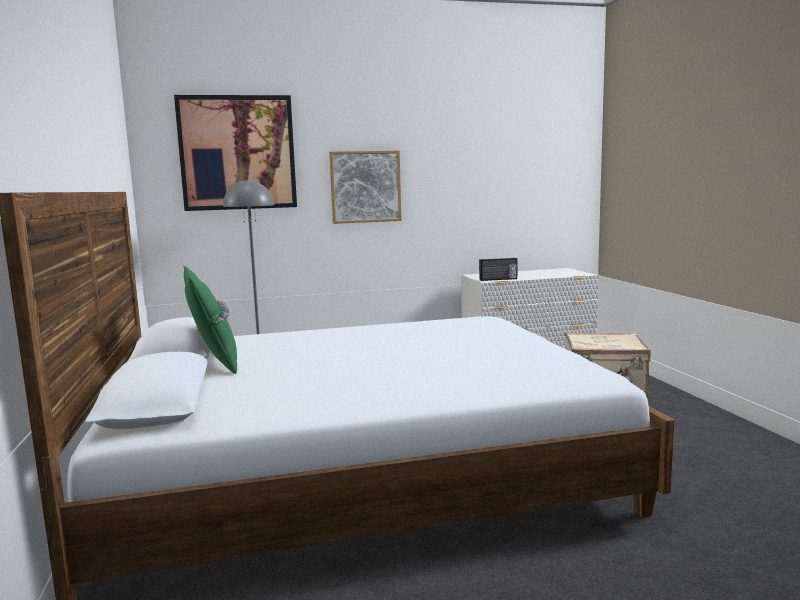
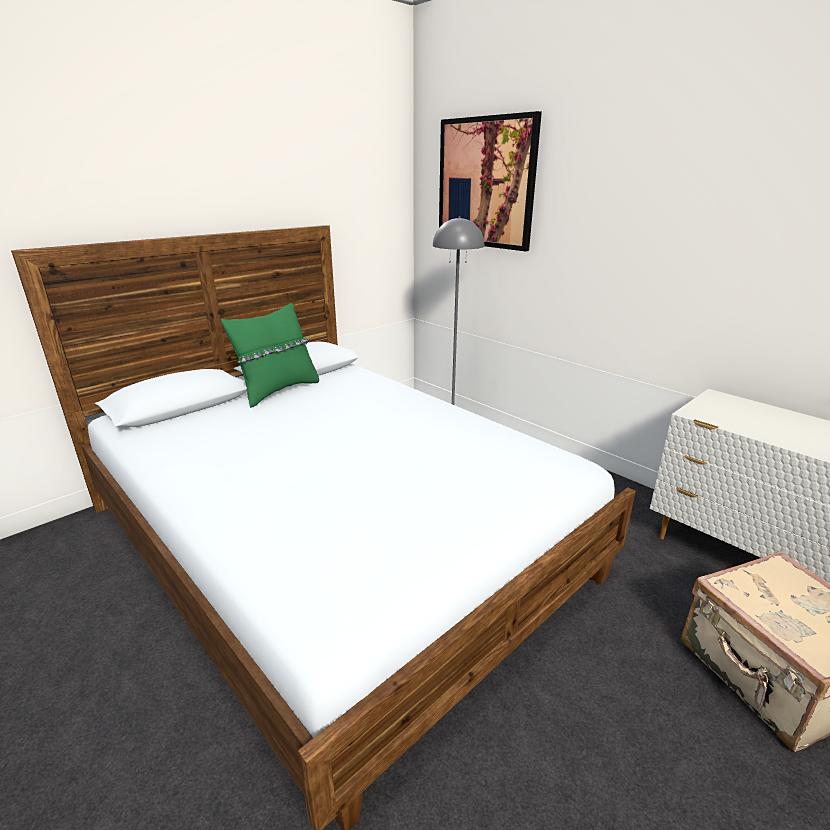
camera: 60 degrees right, 15 degrees up
picture [329,151,402,224] -> none
radio [479,258,517,281] -> none

